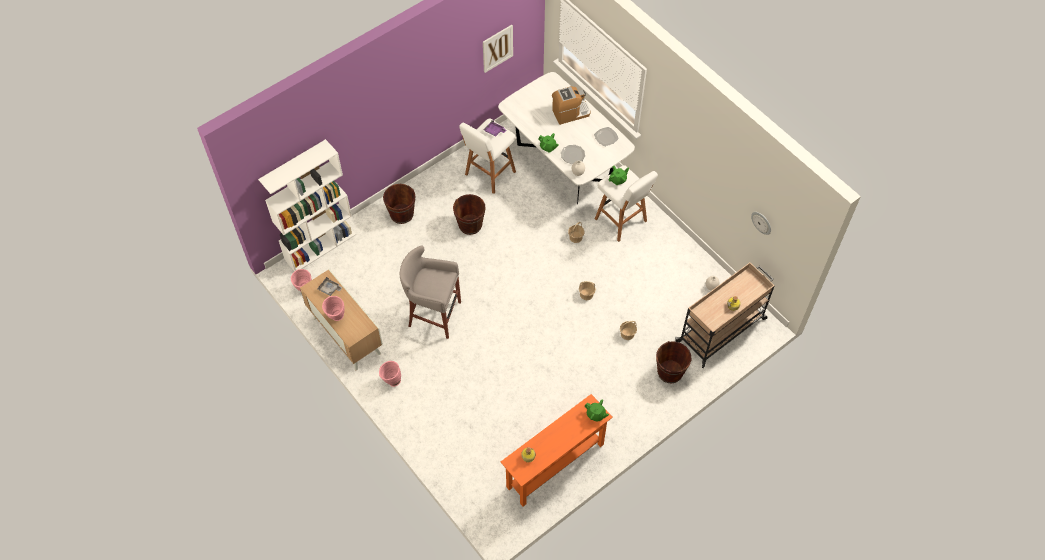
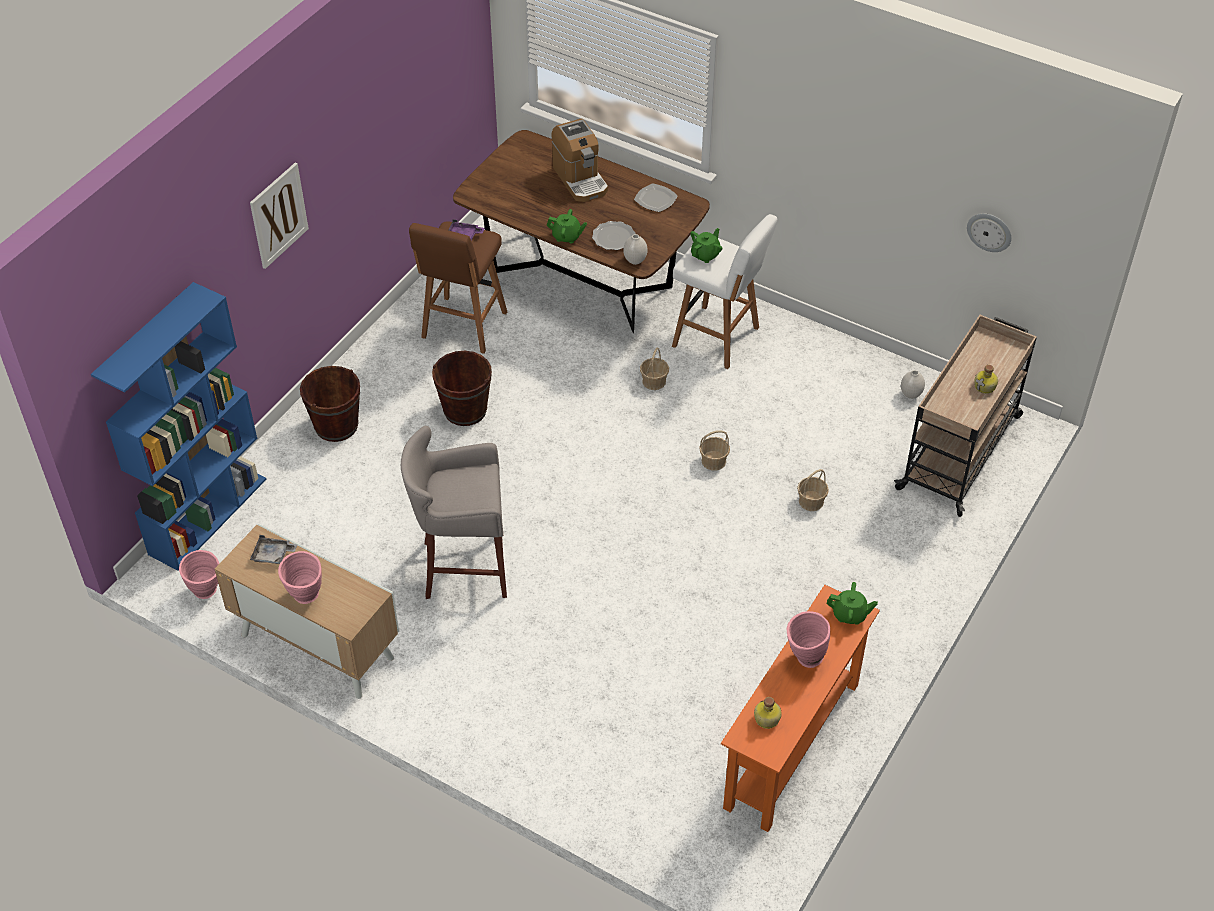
camera: 20 degrees left, 10 degrees down
white bookcase [258,139,356,271] -> blue bookcase [91,282,267,571]
pink vase [379,361,401,387] -> pink vase moved to [787,611,830,668]
white stool [459,119,516,194] -> brown stool [409,221,507,354]
picture [483,25,513,73] -> picture moved to [250,163,309,269]
white dining table [498,72,635,205] -> brown dining table [453,130,710,333]
coffee machine [552,86,591,125] -> coffee machine turned 105 degrees clockwise [552,118,608,202]
brown bucket [656,341,691,383] -> none

